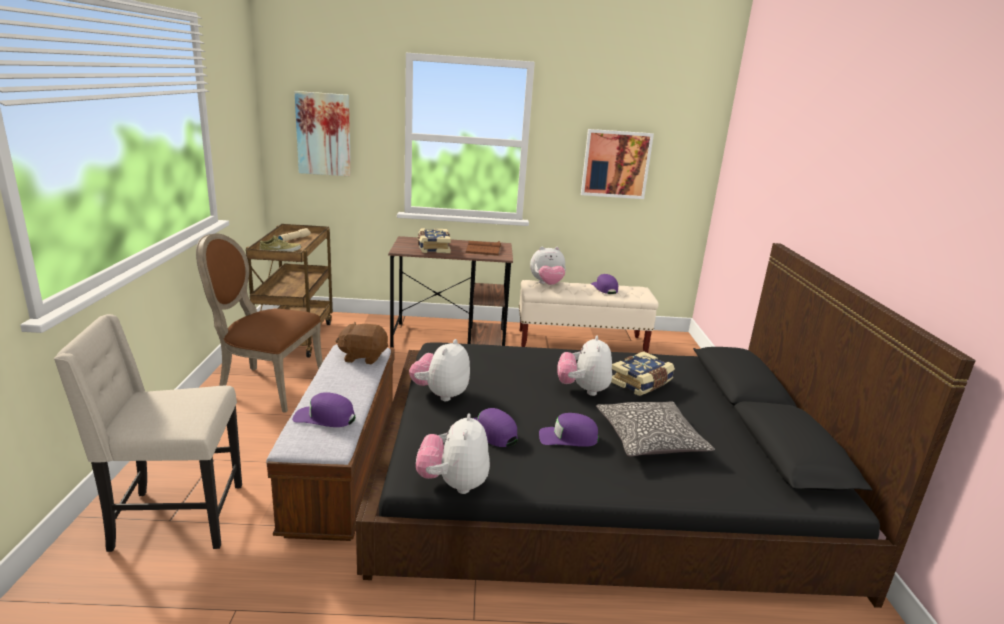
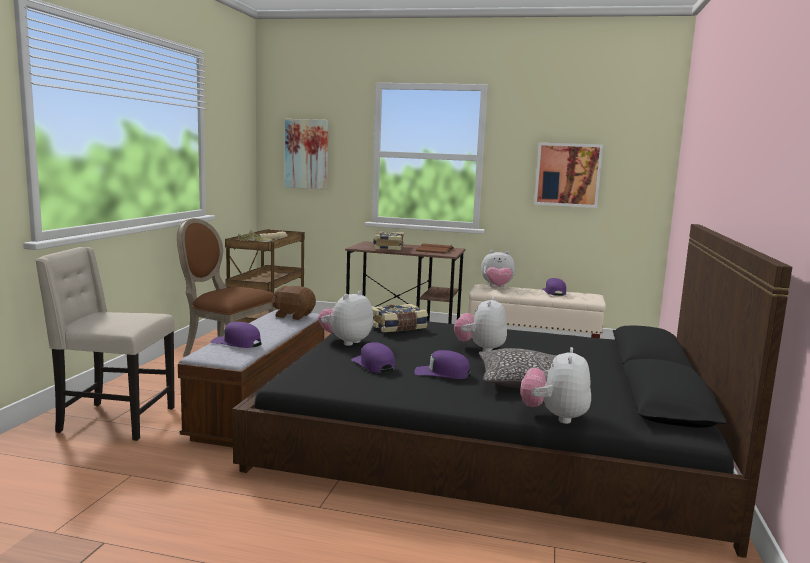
camera: 15 degrees right, 10 degrees down
plush toy [416,413,490,494] -> plush toy moved to [520,347,591,424]
book [611,351,675,396] -> book moved to [372,304,428,332]

